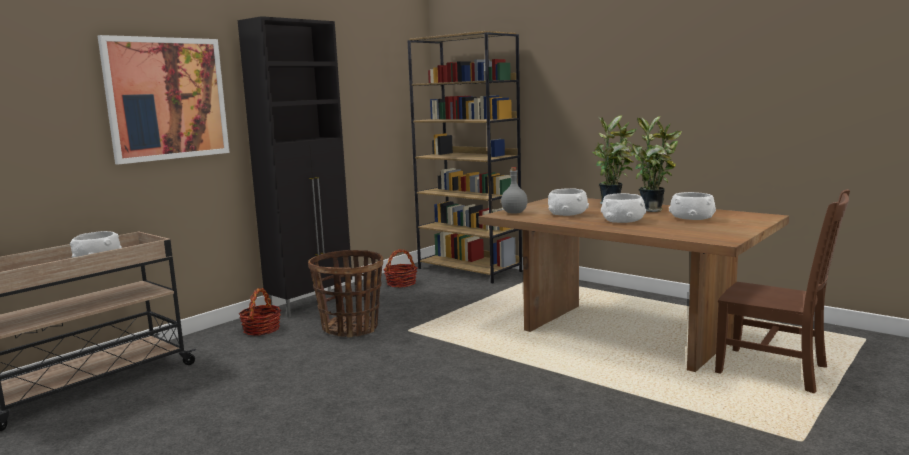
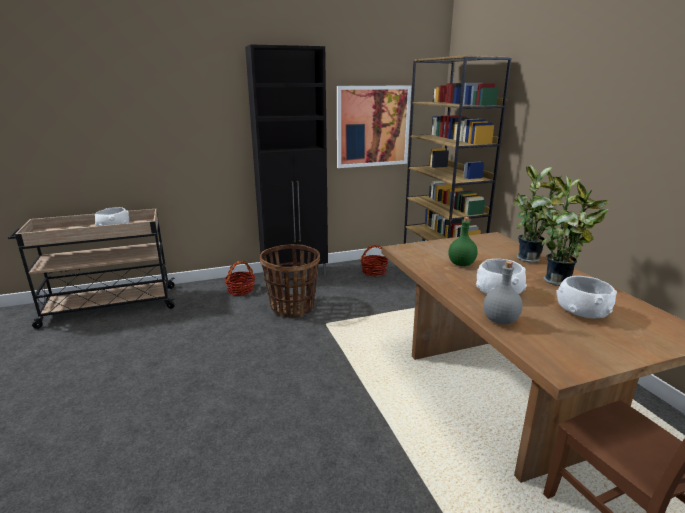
camera: 30 degrees right, 10 degrees up
picture [98,35,230,164] -> picture moved to [337,86,411,168]
grey bottle [501,167,528,214] -> grey bottle moved to [483,261,522,325]
white bowl [548,188,589,216] -> green bottle [448,217,477,266]

